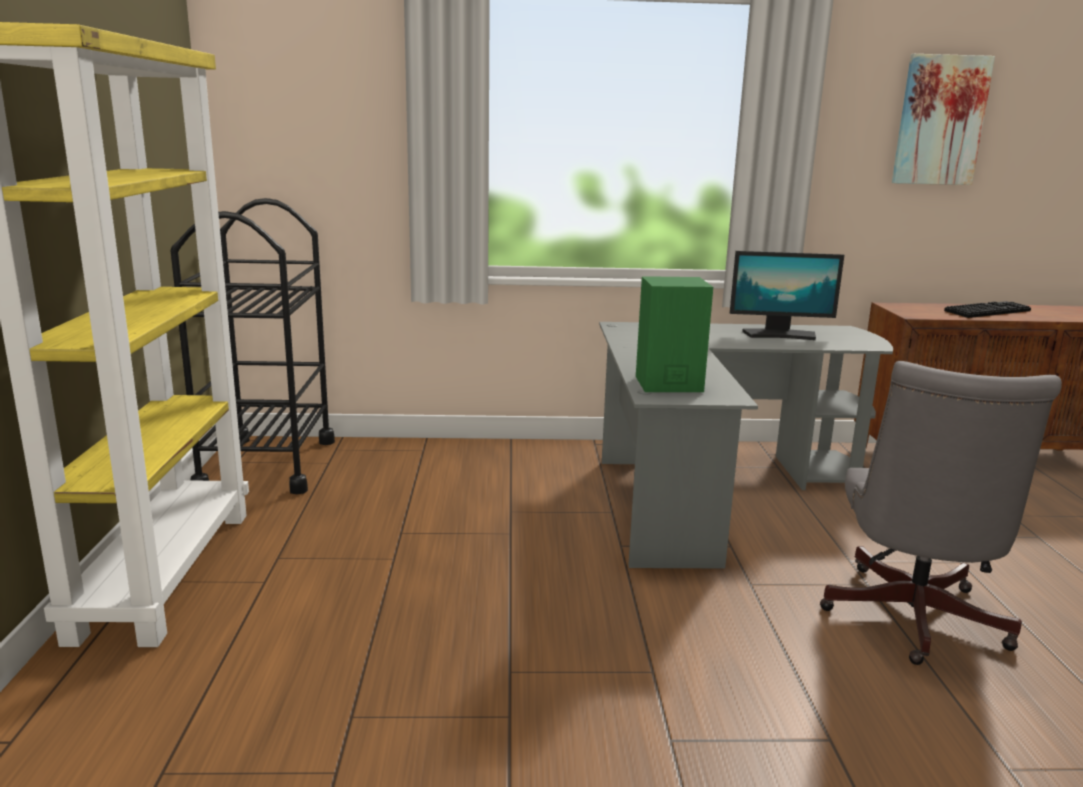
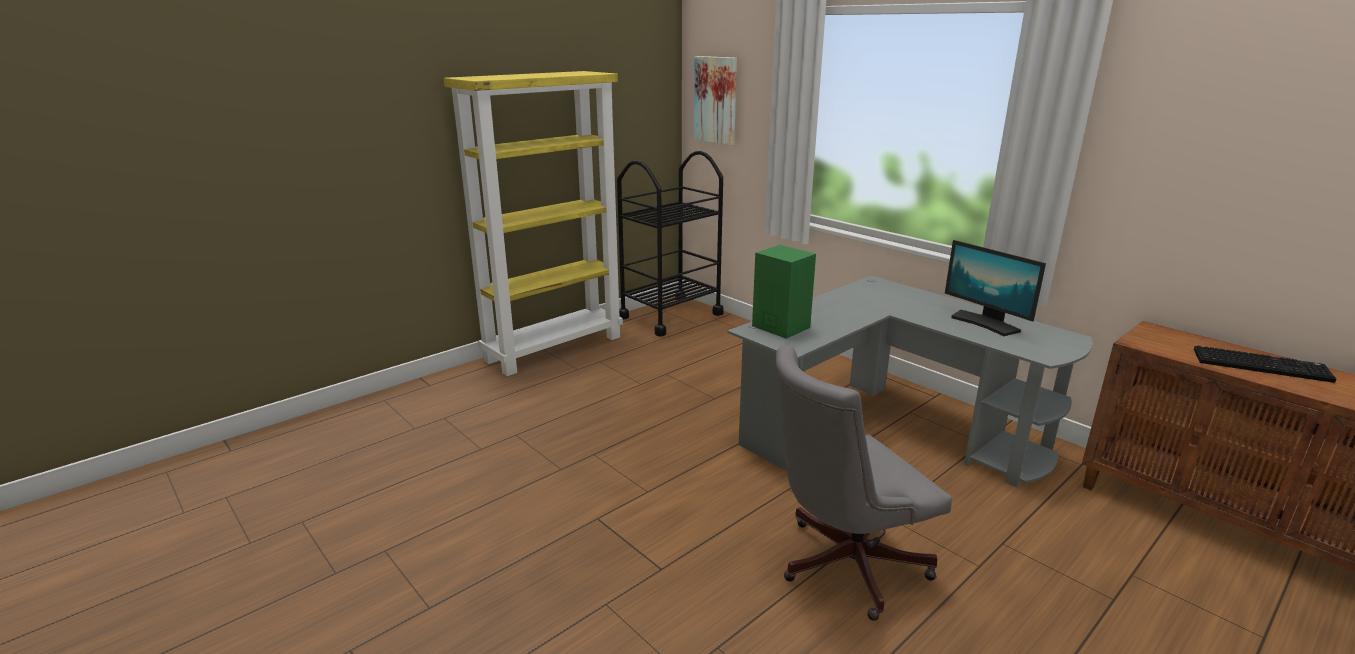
camera: 50 degrees right, 5 degrees up
picture [892,54,995,185] -> picture moved to [694,56,737,145]

